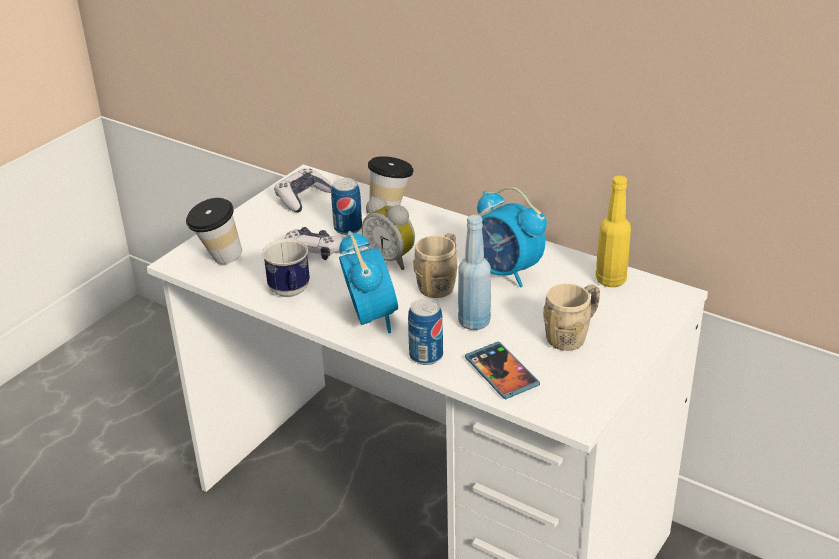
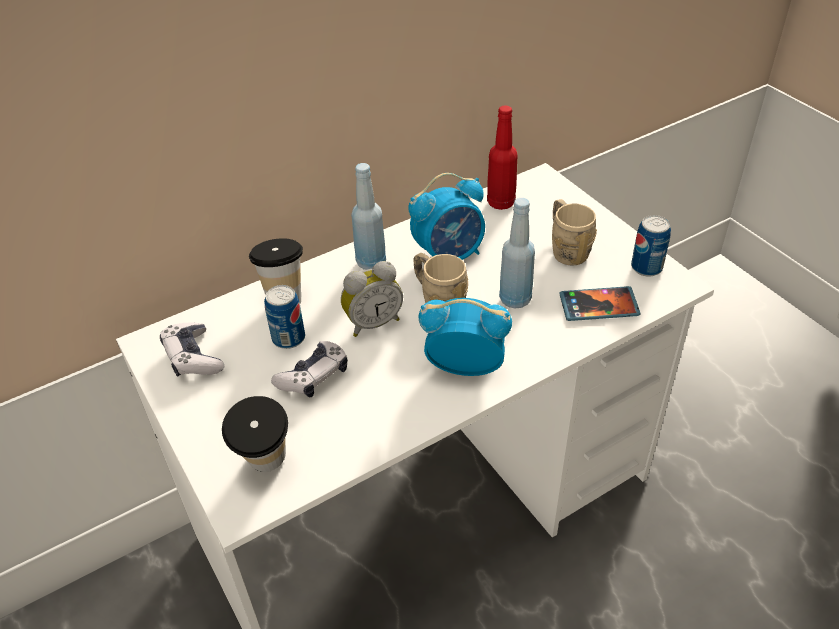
camera: 65 degrees left, 10 degrees up
mug [262,239,310,297] -> none
can [408,298,443,365] -> can moved to [631,215,671,277]
yellow bottle [595,176,631,287] -> red bottle [487,106,518,210]
none -> blue bottle [351,163,386,270]

